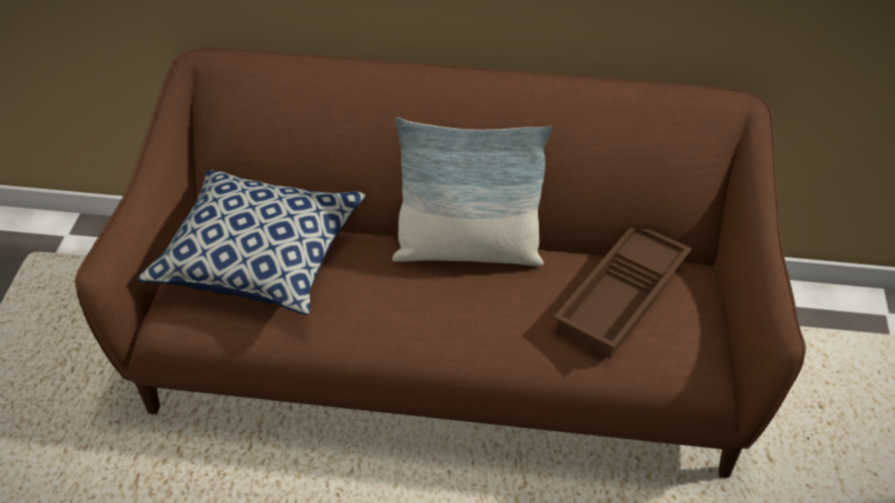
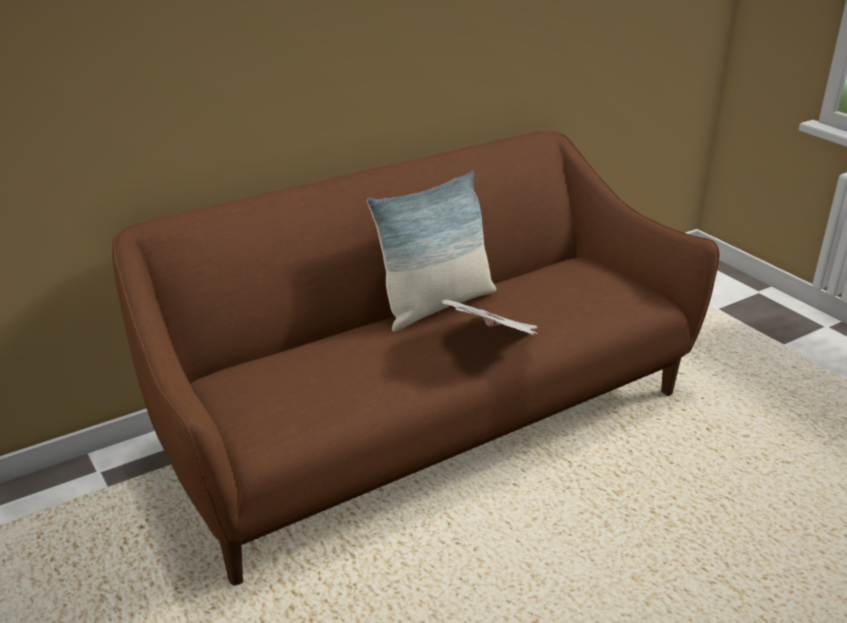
camera: 40 degrees left, 15 degrees down
pillow [138,170,365,315] -> none
brown tray [554,228,692,359] -> none
none -> newspaper [442,299,537,335]

